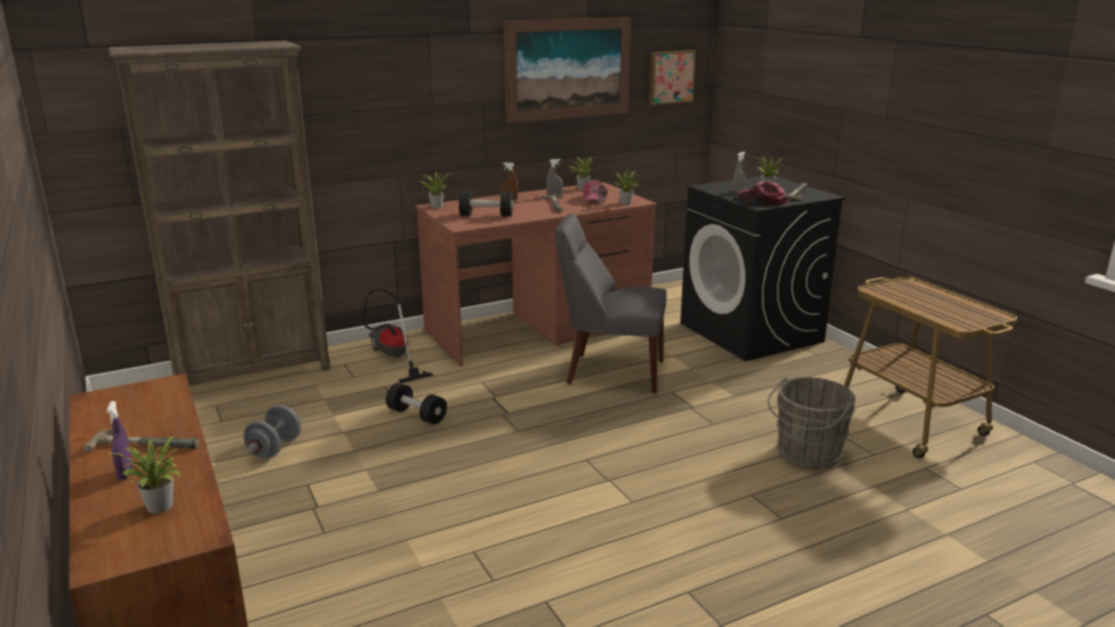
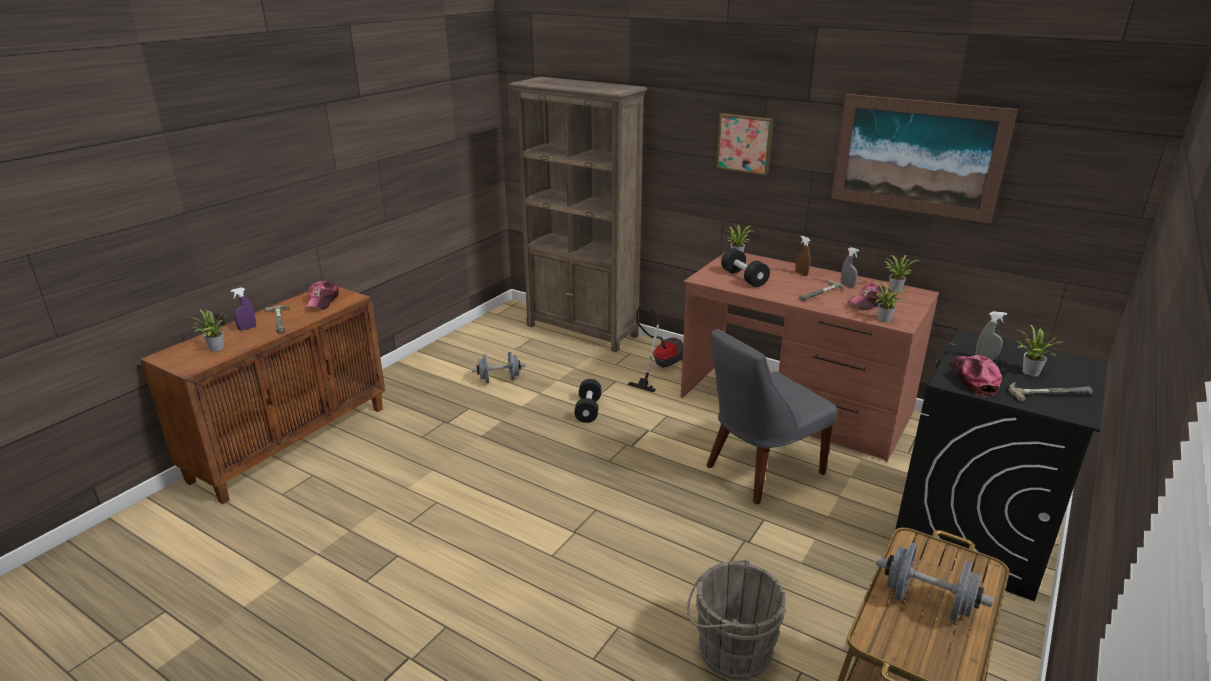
camera: 60 degrees right, 5 degrees up
grey chair [555,213,667,393] -> grey chair turned 105 degrees counterclockwise [706,329,837,505]
picture [649,50,696,105] -> picture moved to [716,113,774,175]
none -> cap [305,281,339,309]
none -> grey dumbbell [876,542,994,622]

